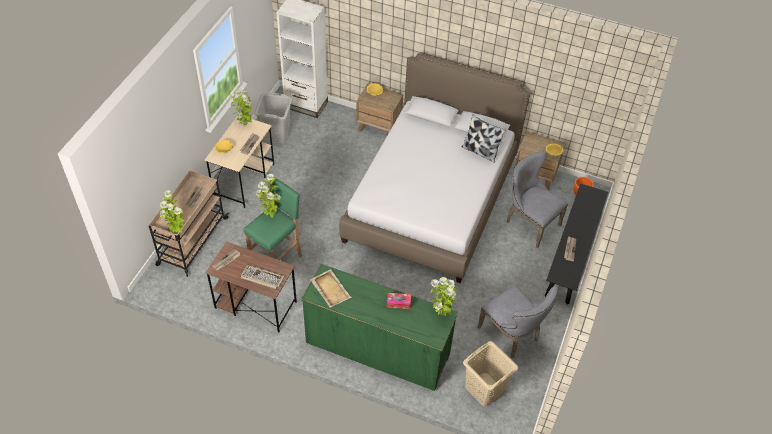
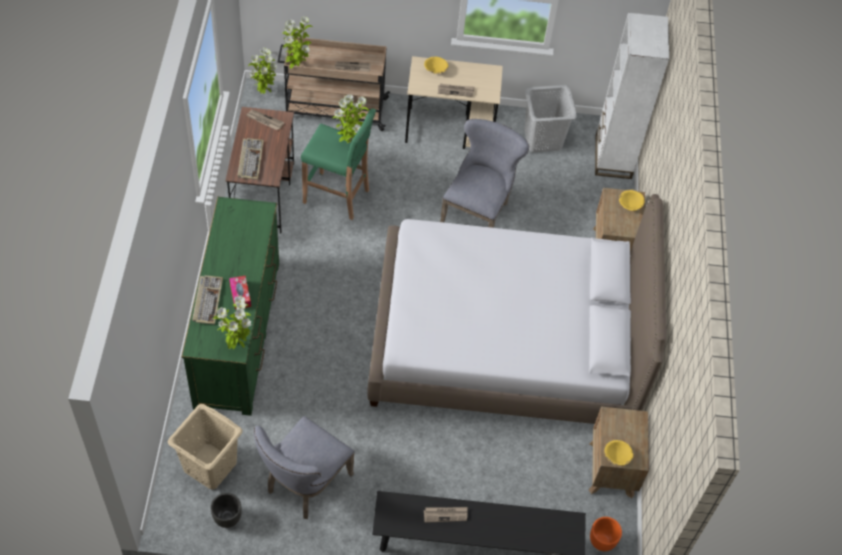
camera: 70 degrees right, 5 degrees up
potted plant [229,90,252,125] -> potted plant moved to [248,47,277,94]
beige tray [310,269,352,308] -> none
pillow [461,114,506,163] -> none
grey chair [507,151,568,248] -> grey chair moved to [440,119,529,228]
none -> keyboard [192,275,223,325]
none -> black planter [210,493,242,528]

